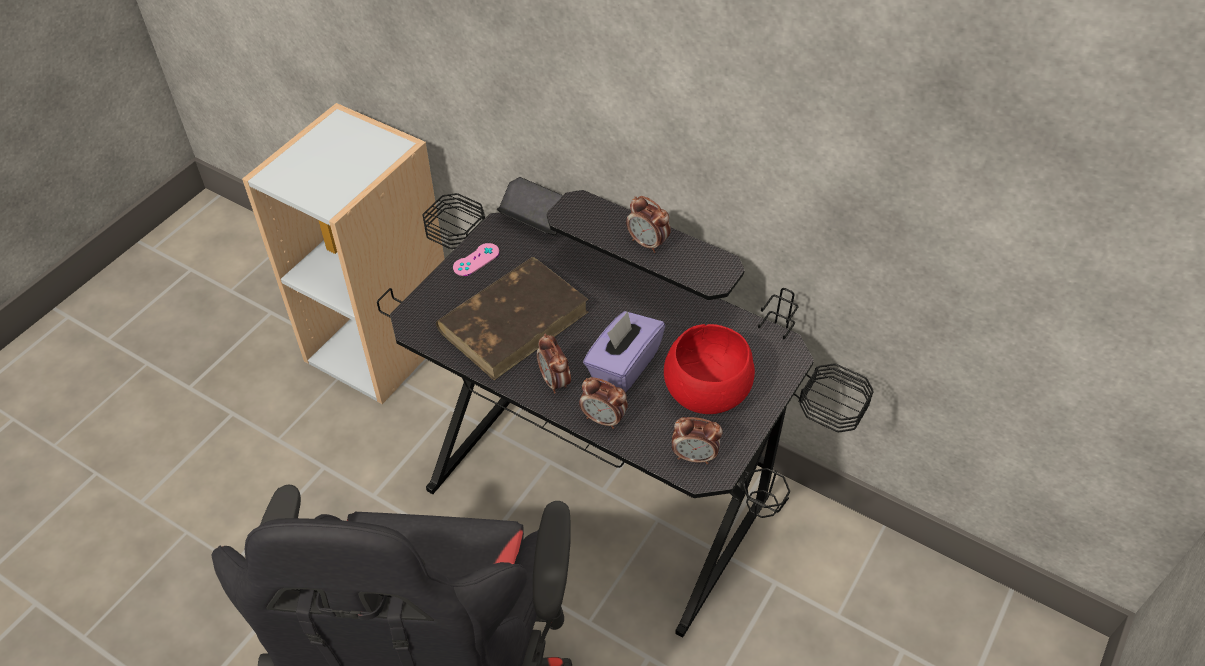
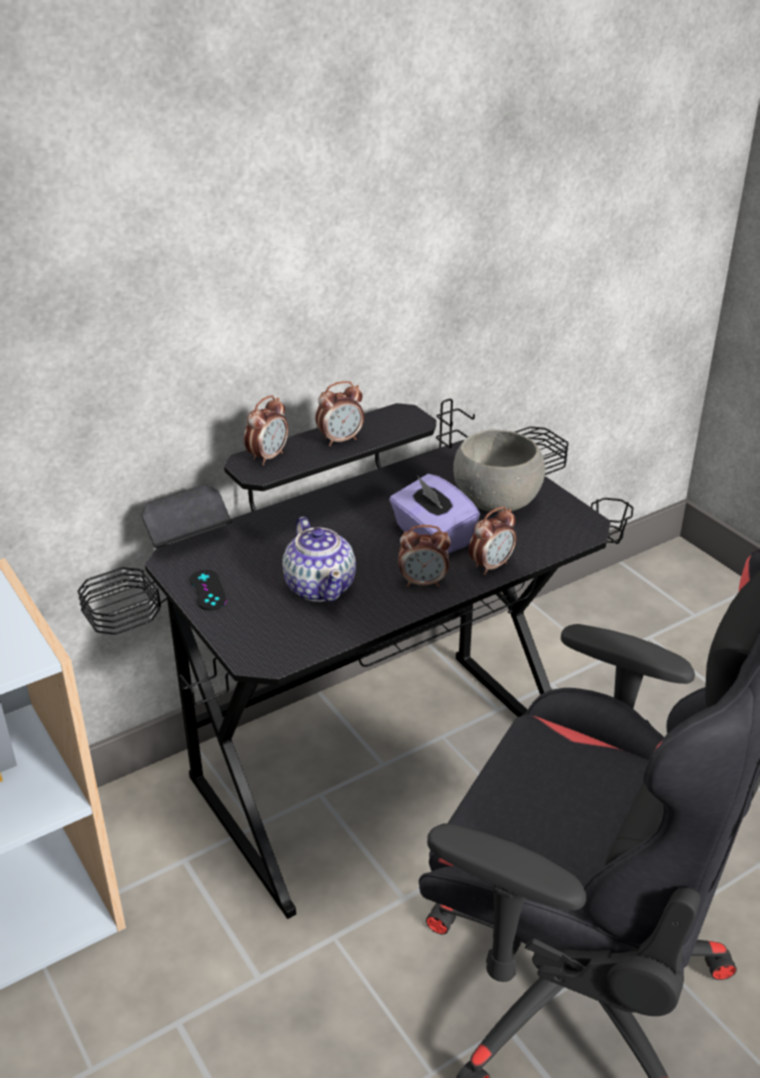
camera: 65 degrees left, 15 degrees down
brown book [436,257,588,380] -> teapot [282,517,356,602]
pink game controller [453,243,499,276] -> black game controller [190,570,227,610]
red bowl [664,324,755,414] -> grey bowl [453,429,545,512]
alarm clock [672,417,723,464] -> alarm clock moved to [244,395,288,465]

